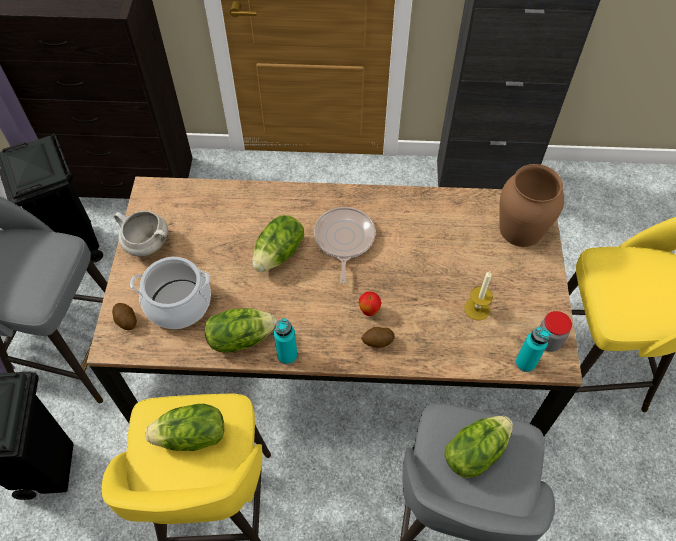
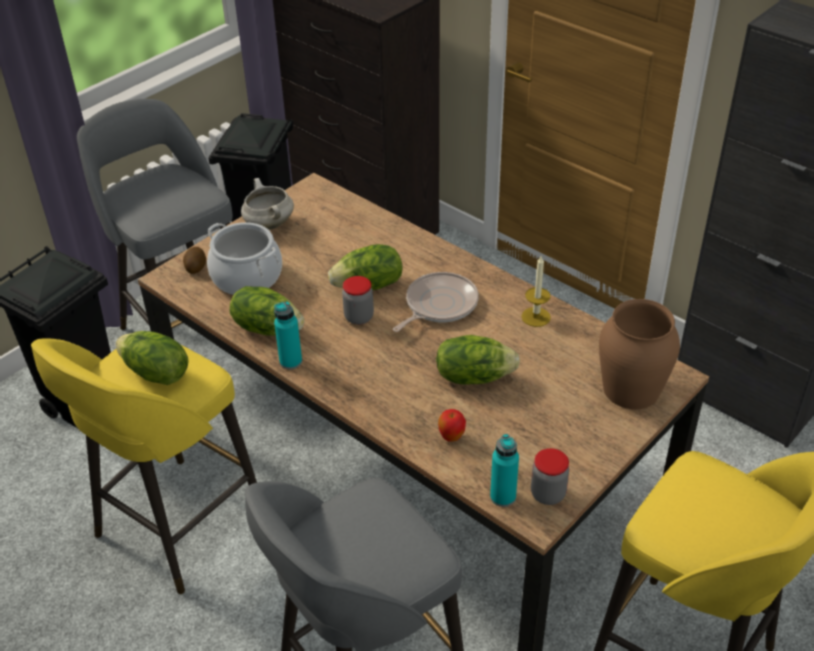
camera: 40 degrees right, 15 degrees down
apple [359,291,381,316] -> apple moved to [438,409,466,442]
potato [361,327,395,348] -> none
lettuce [444,416,513,478] -> lettuce moved to [436,335,520,385]
candle [464,271,493,320] -> candle moved to [521,256,551,327]
none -> jar [342,276,374,325]

